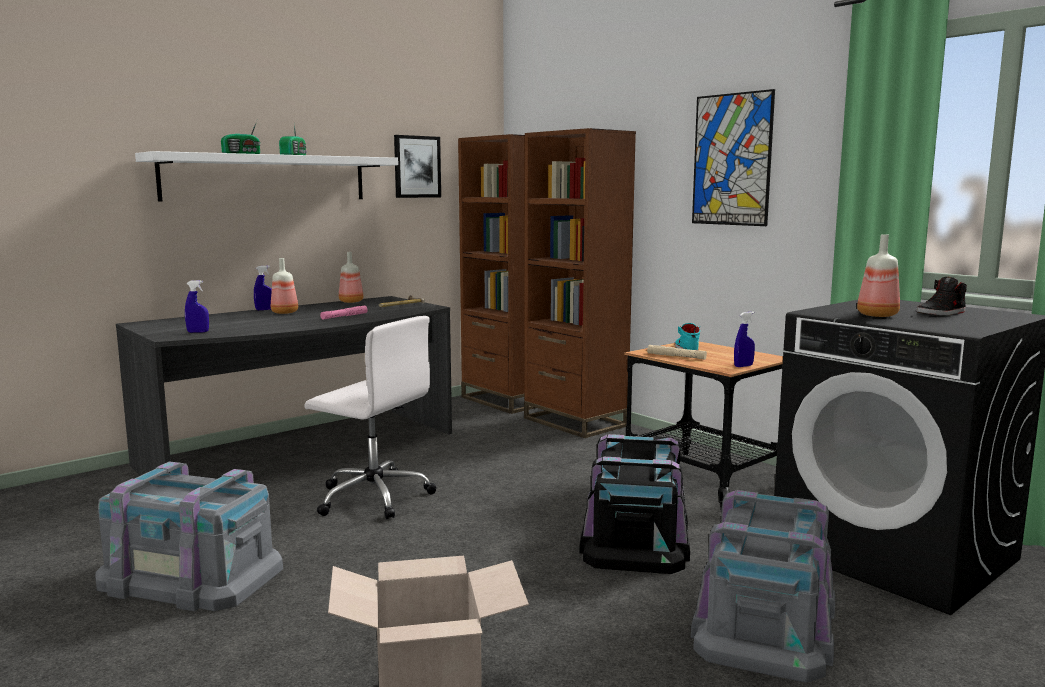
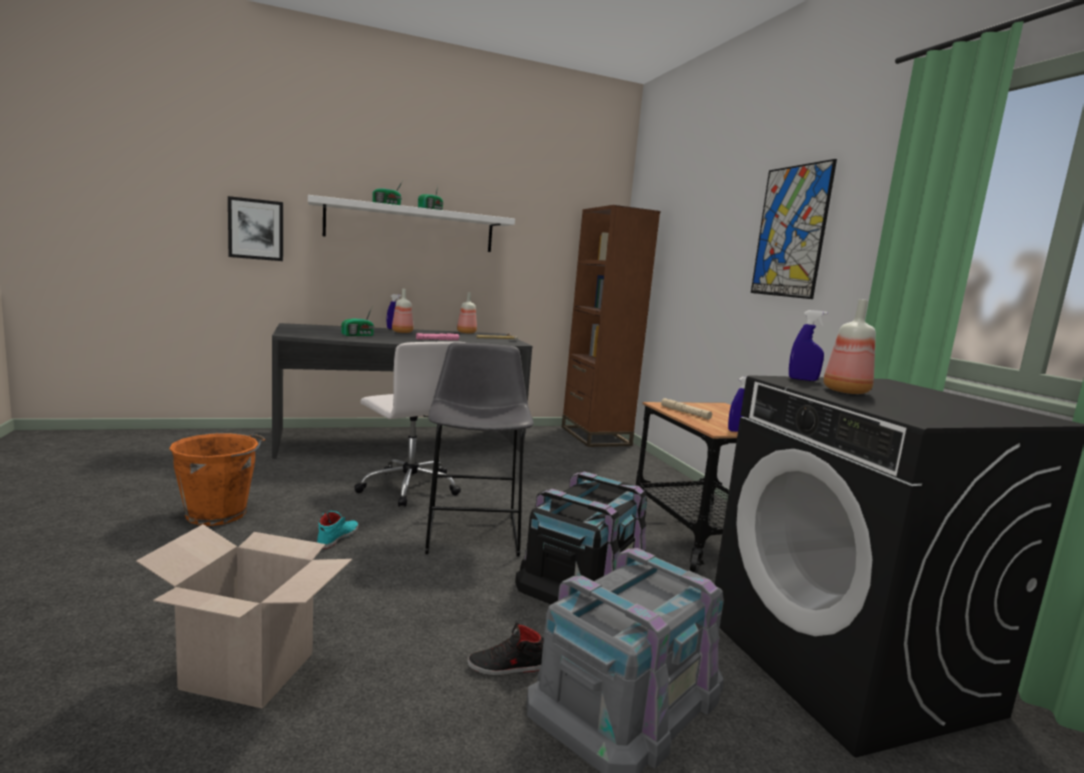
camera: 20 degrees right, 0 degrees up
grey storage box [95,461,283,611] -> orange bucket [169,433,266,526]
blue spray bottle [185,280,209,333] -> blue spray bottle moved to [789,310,827,381]
picture [394,135,441,198] -> picture moved to [228,196,283,261]
brown bookcase [524,128,636,438] -> none
turquoise shoe [675,323,700,350] -> turquoise shoe moved to [317,511,359,549]
black shoe [916,277,967,316] -> black shoe moved to [467,622,544,676]
none -> radio [342,307,374,336]
none -> grey stool [425,342,534,557]

